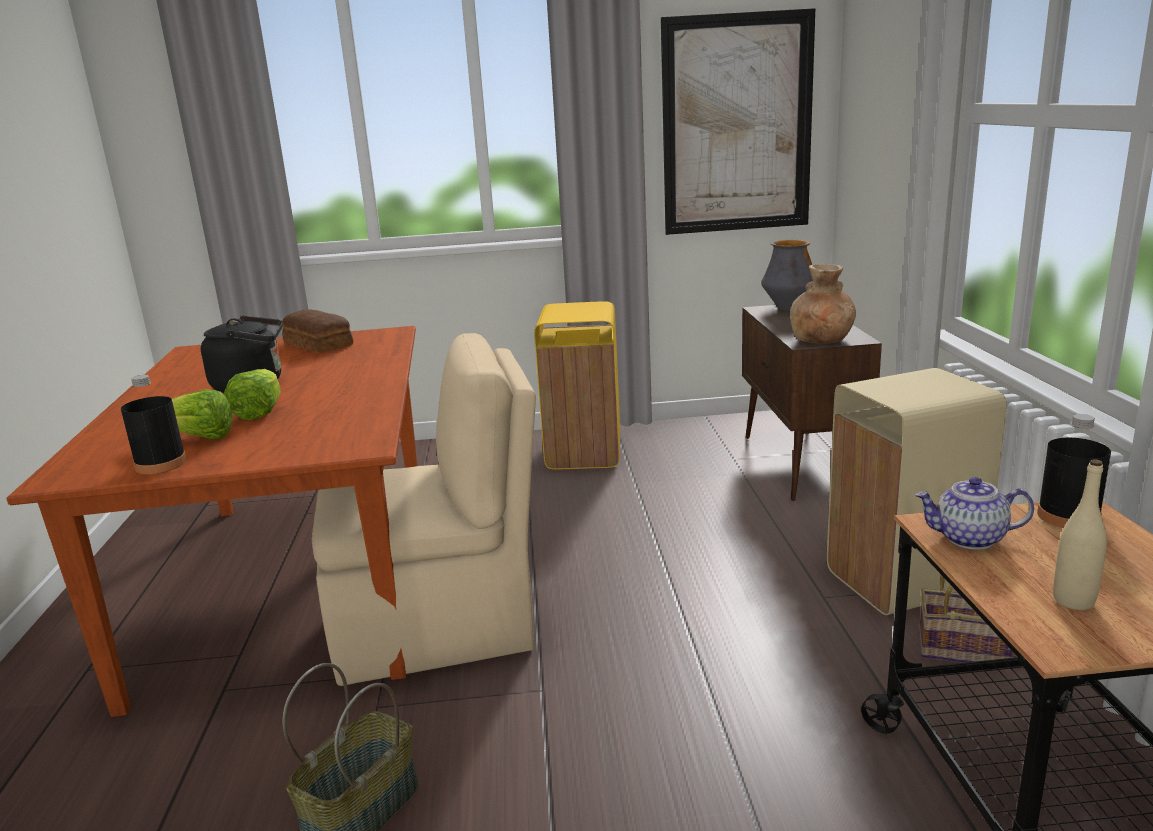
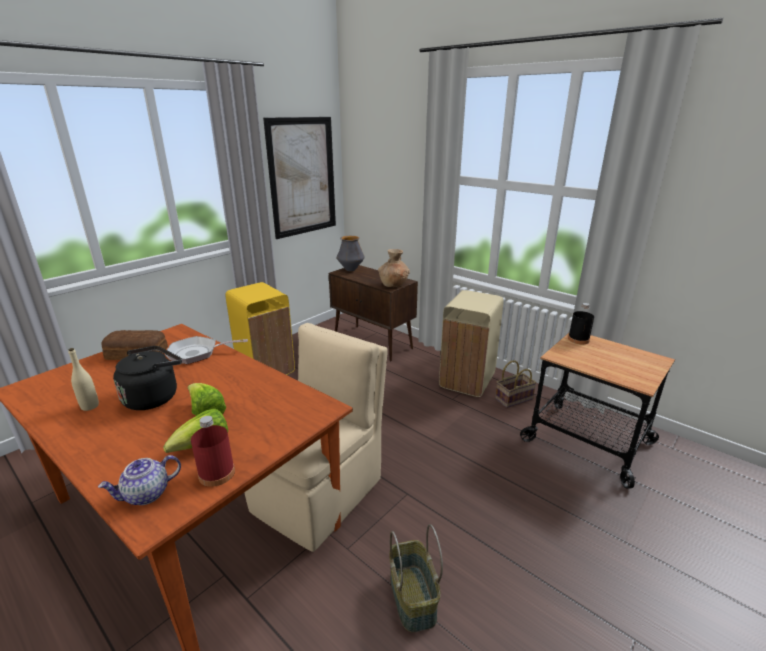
camera: 45 degrees left, 5 degrees up
black bottle [121,375,187,474] -> red bottle [191,416,235,487]
teapot [915,477,1034,550] -> teapot moved to [98,455,181,505]
beige bottle [1053,459,1107,610] -> beige bottle moved to [68,348,99,411]
none -> frying pan [165,336,248,364]

